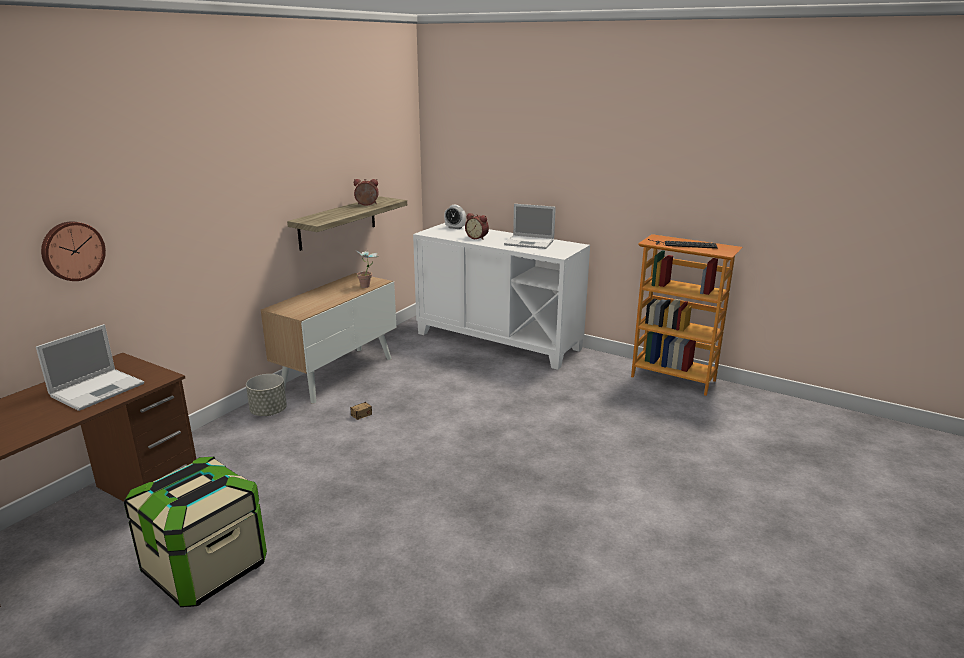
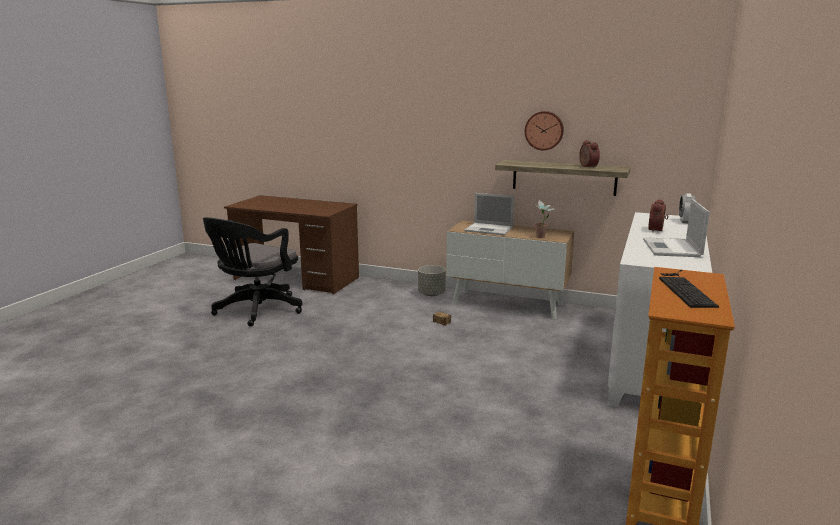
camera: 80 degrees right, 5 degrees down
laptop [36,324,144,411] -> laptop moved to [465,193,514,235]
wall clock [41,221,106,281] -> wall clock moved to [525,111,564,151]
storage box [124,457,267,607] -> black office chair [203,217,303,327]

